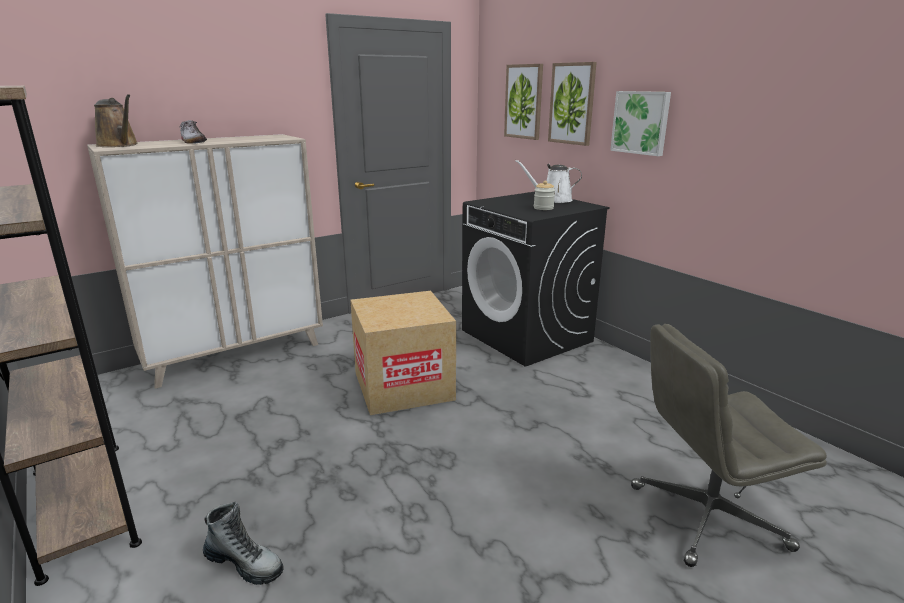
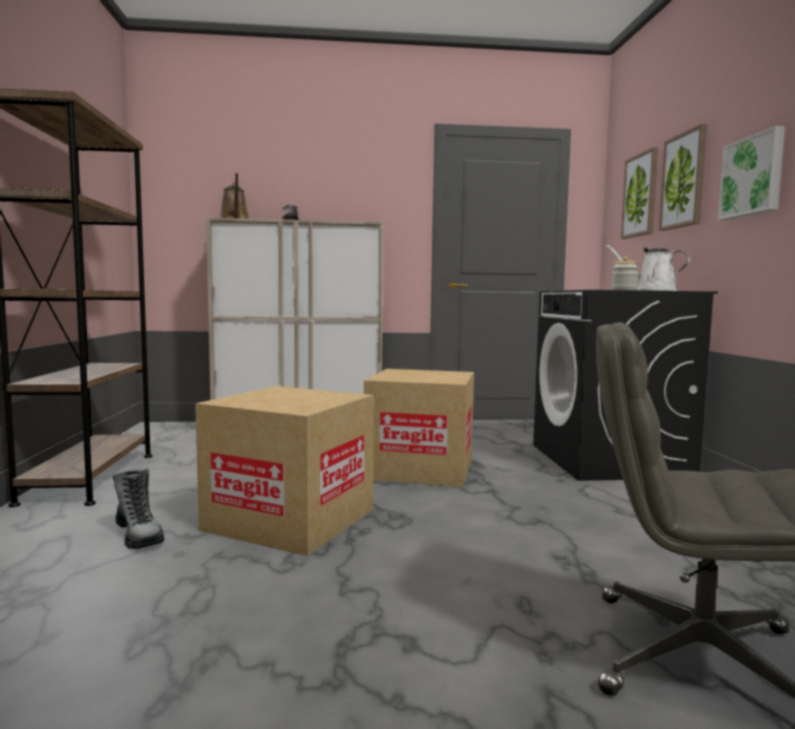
camera: 30 degrees right, 15 degrees down
none -> cardboard box [195,386,374,556]

